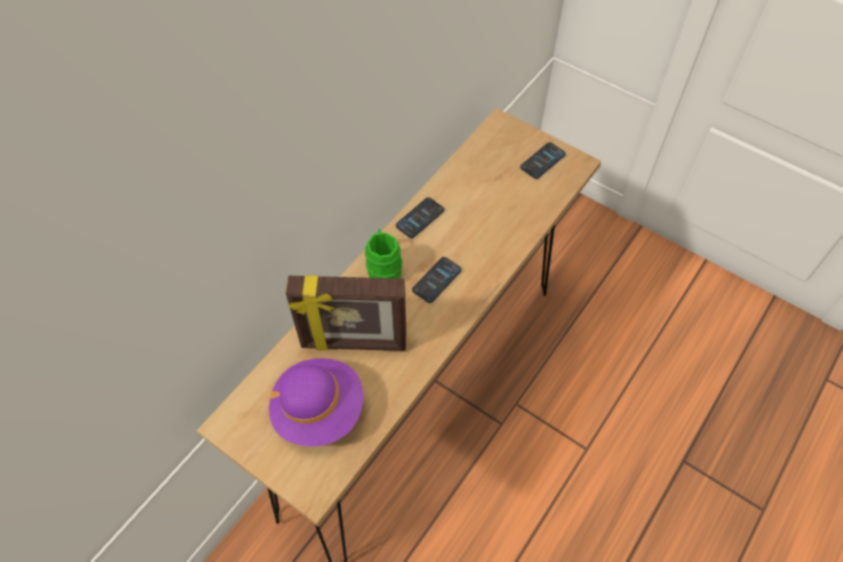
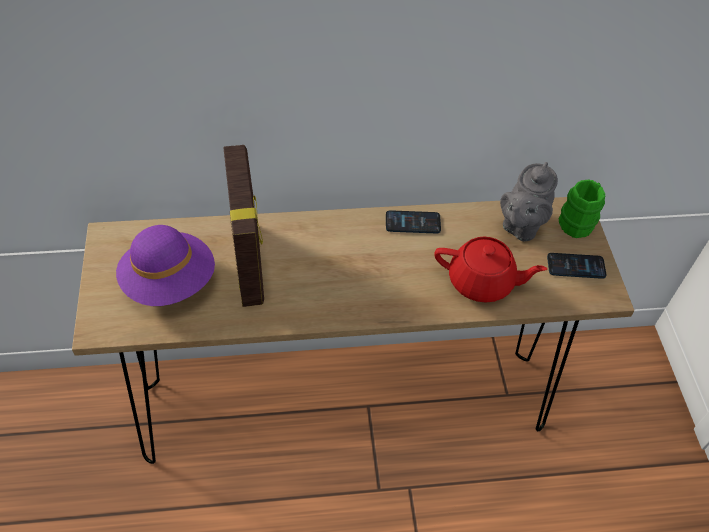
camera: 45 degrees right, 5 degrees down
picture frame [286,275,407,351] -> picture frame turned 150 degrees counterclockwise [223,145,264,307]
green mug [365,229,402,279] -> green mug moved to [559,179,605,238]
phone [412,257,462,303] -> none
none -> red teapot [435,237,547,303]
none -> grey teapot [500,162,558,241]

